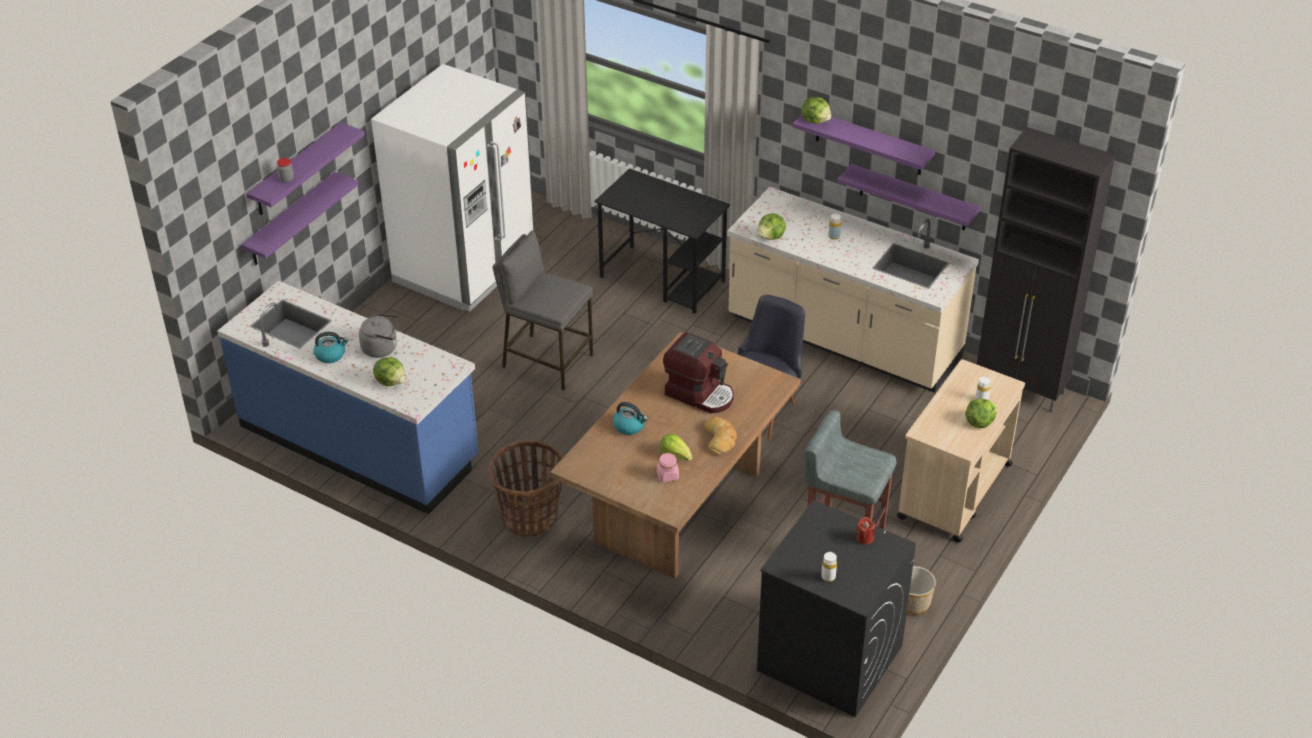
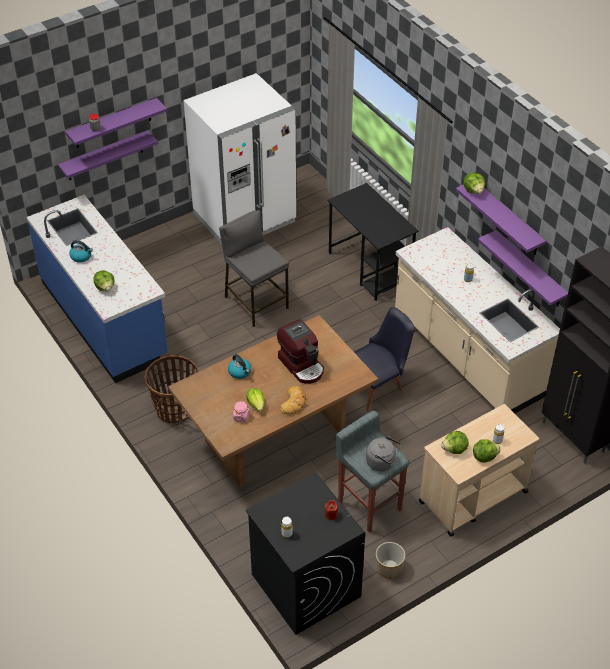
camera: 25 degrees right, 5 degrees up
grey kettle [359,313,399,358] -> grey kettle moved to [366,436,401,471]
lettuce [757,213,786,240] -> lettuce moved to [441,431,469,454]

